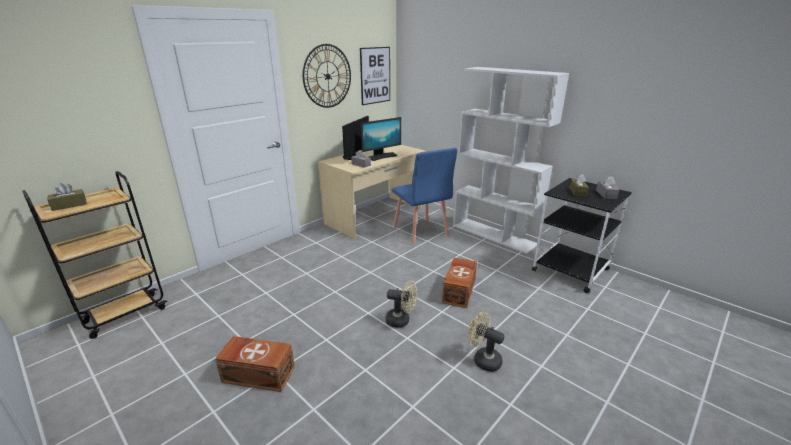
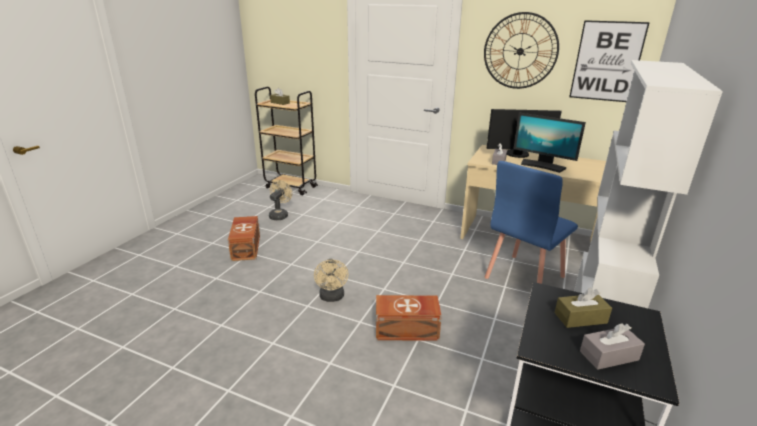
camera: 70 degrees right, 0 degrees up
beige fan [468,311,504,372] -> beige fan moved to [269,180,292,220]

